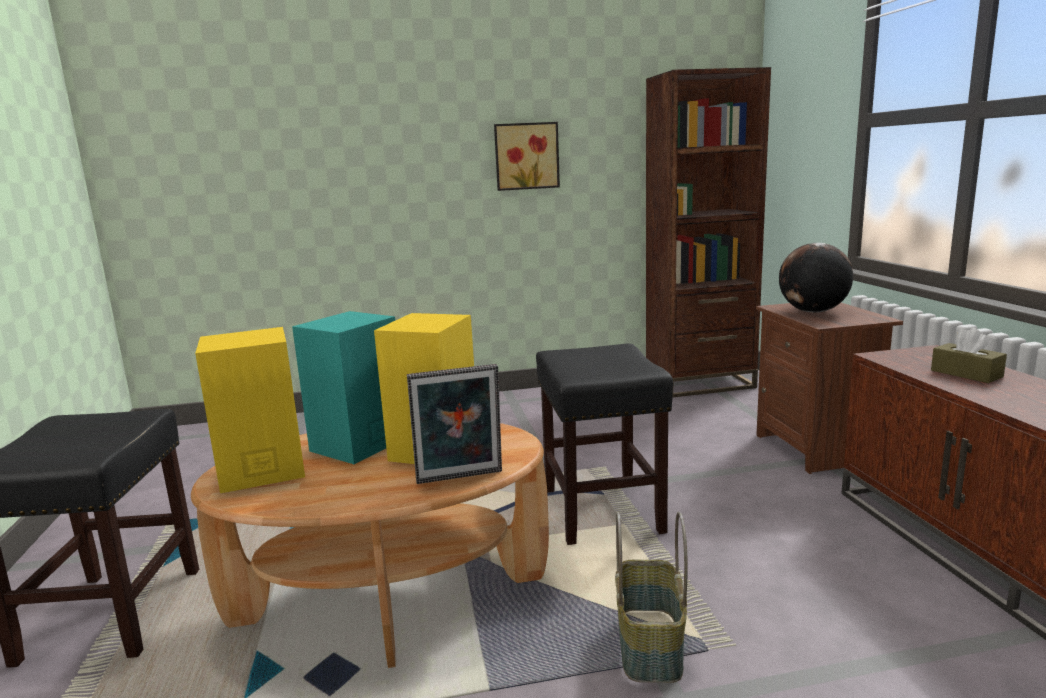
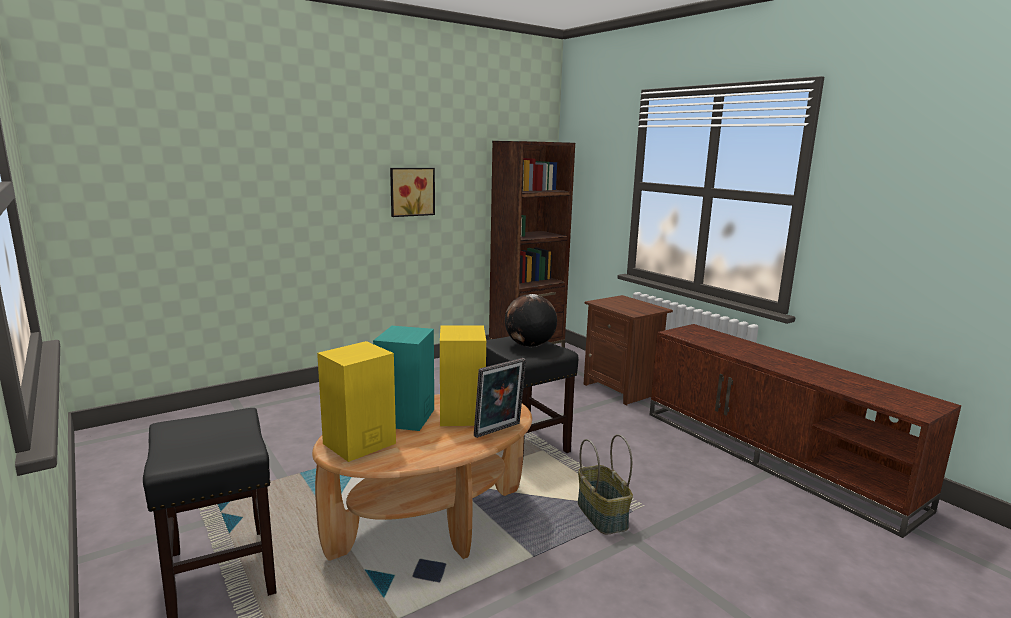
camera: 25 degrees left, 0 degrees up
globe [779,243,853,313] -> globe moved to [505,294,557,347]
brown tissue box [931,328,1007,383] -> none

